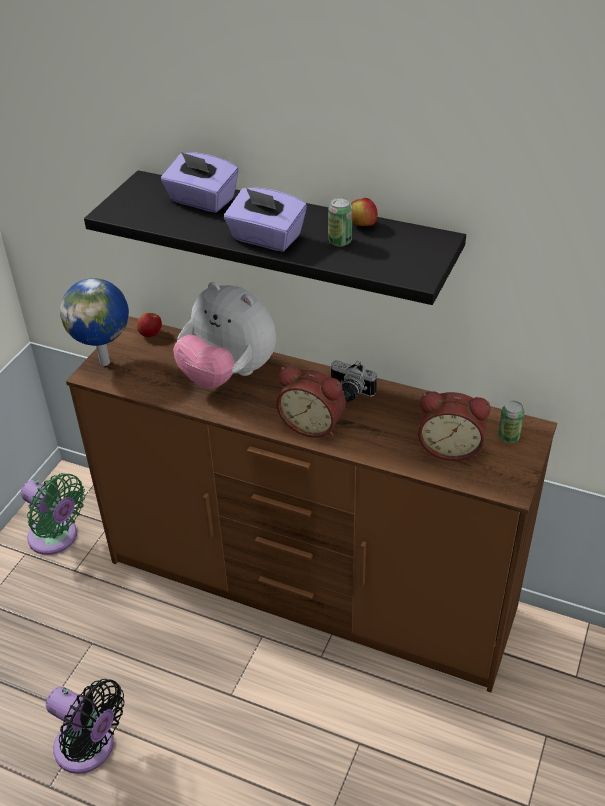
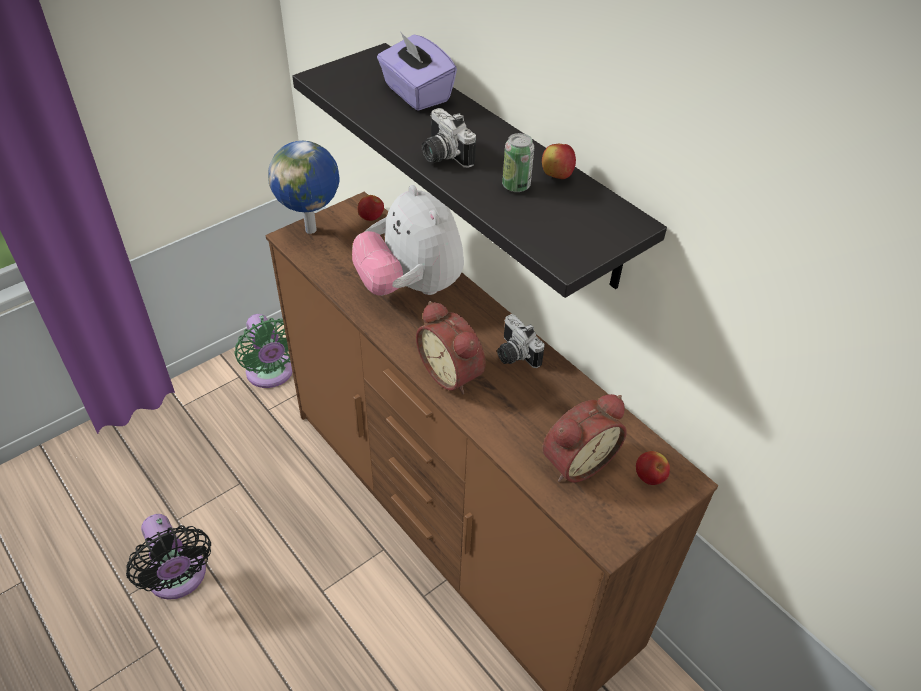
camera: 25 degrees right, 5 degrees up
purple tissue box [224,187,307,252] -> camera [422,108,476,168]
alarm clock [418,391,490,461] -> alarm clock turned 75 degrees counterclockwise [542,394,627,483]
can [498,401,524,443] -> apple [636,451,670,485]

